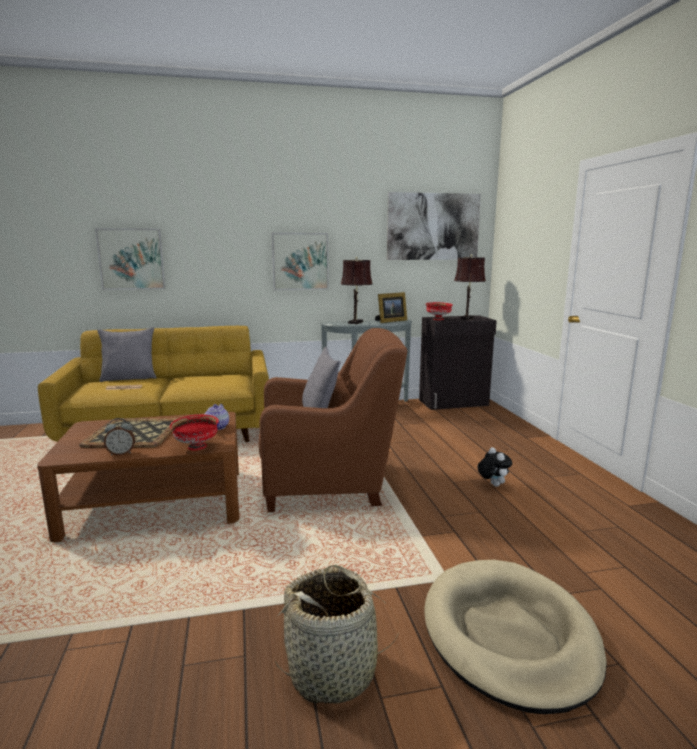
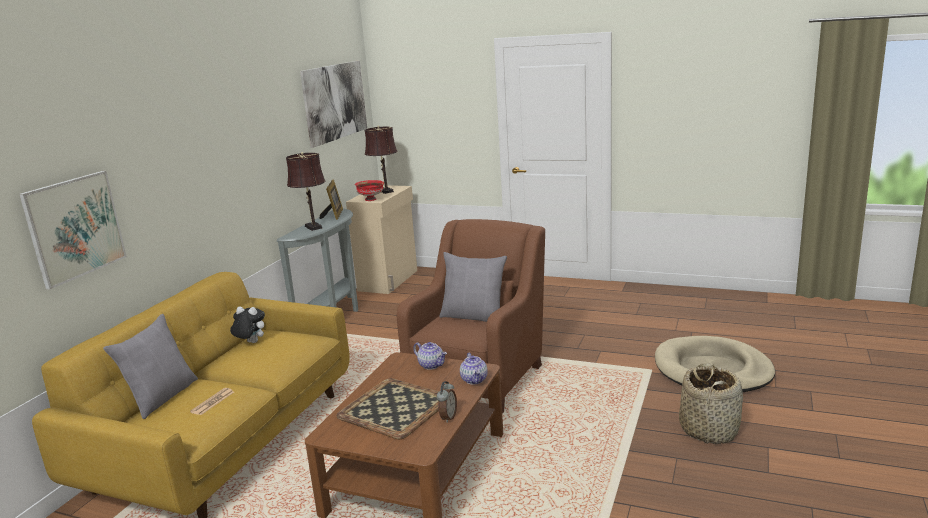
camera: 55 degrees left, 5 degrees up
red bowl [170,415,219,451] -> teapot [460,353,488,384]
picture [271,233,329,290] -> none
black cabinet [419,315,497,410] -> beige cabinet [346,185,417,294]
plush toy [478,447,512,487] -> plush toy moved to [230,307,265,343]

